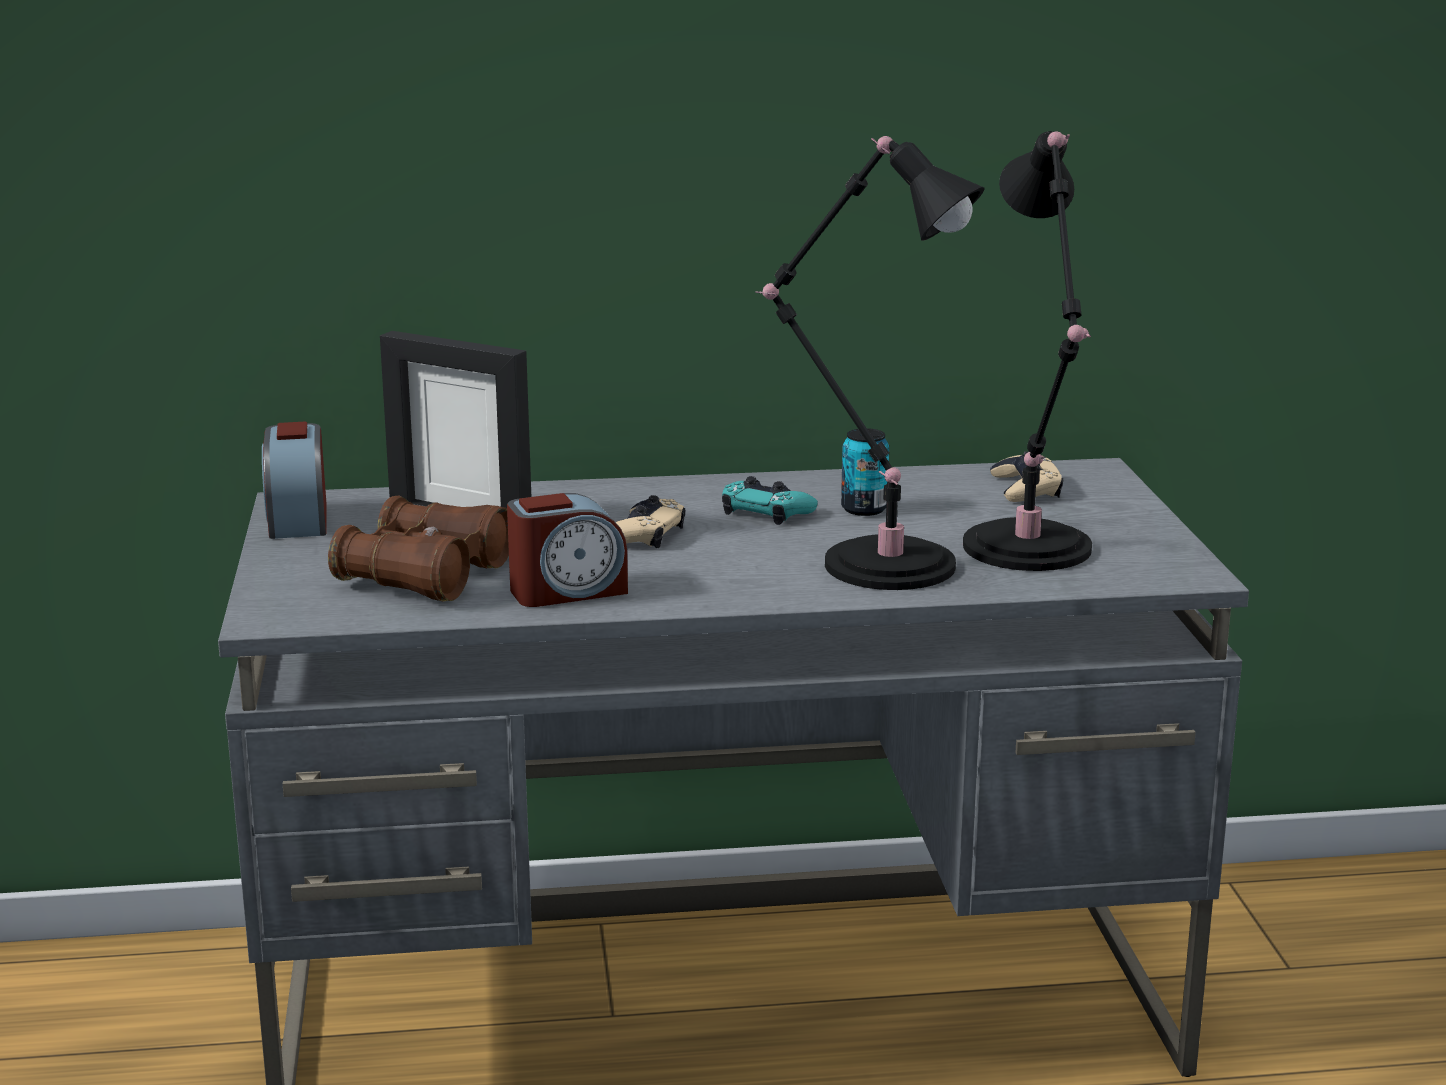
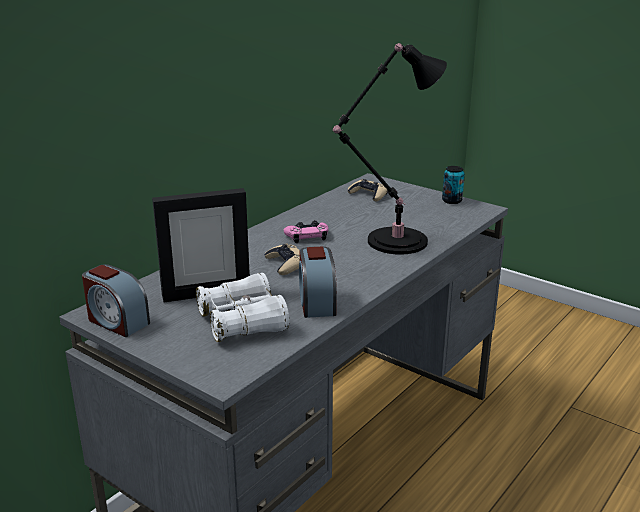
camera: 45 degrees left, 5 degrees up
brown binoculars [328,496,509,602] -> white binoculars [196,273,289,342]
alarm clock [507,493,628,607] -> alarm clock turned 150 degrees clockwise [299,247,337,318]
turquoise game controller [722,476,818,525] -> pink game controller [284,220,328,243]
can [841,428,889,516] -> can moved to [442,166,465,204]
black table lamp [963,131,1092,571] -> none

